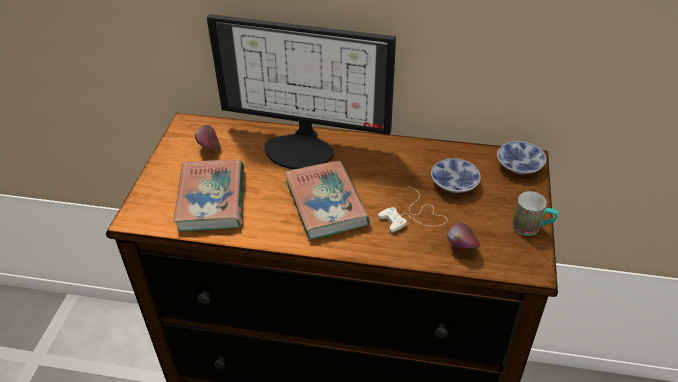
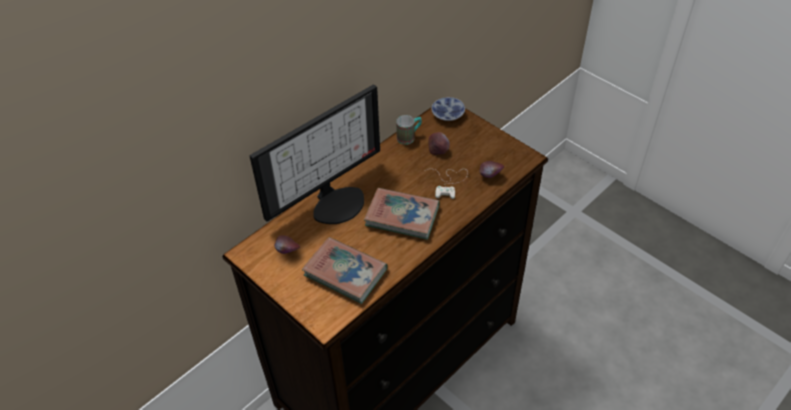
camera: 55 degrees left, 5 degrees up
bowl [431,158,481,193] -> apple [428,132,450,155]
mug [512,191,559,236] -> mug moved to [396,115,422,145]

